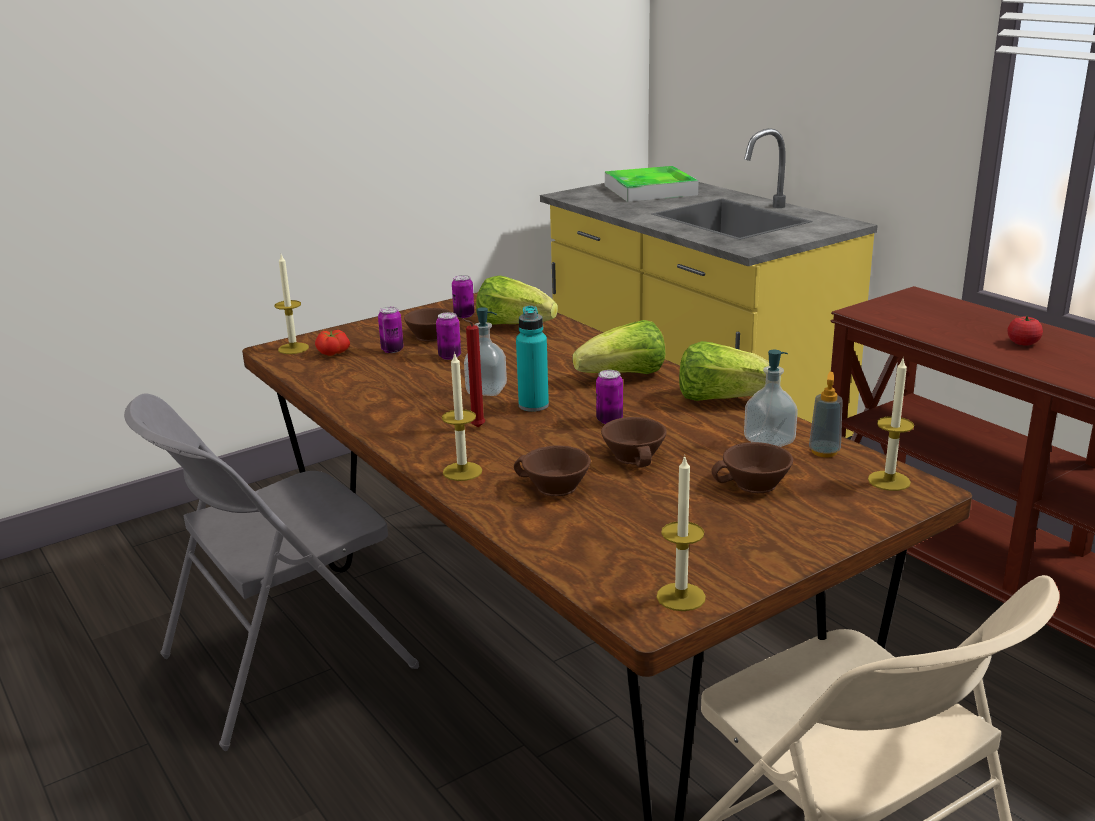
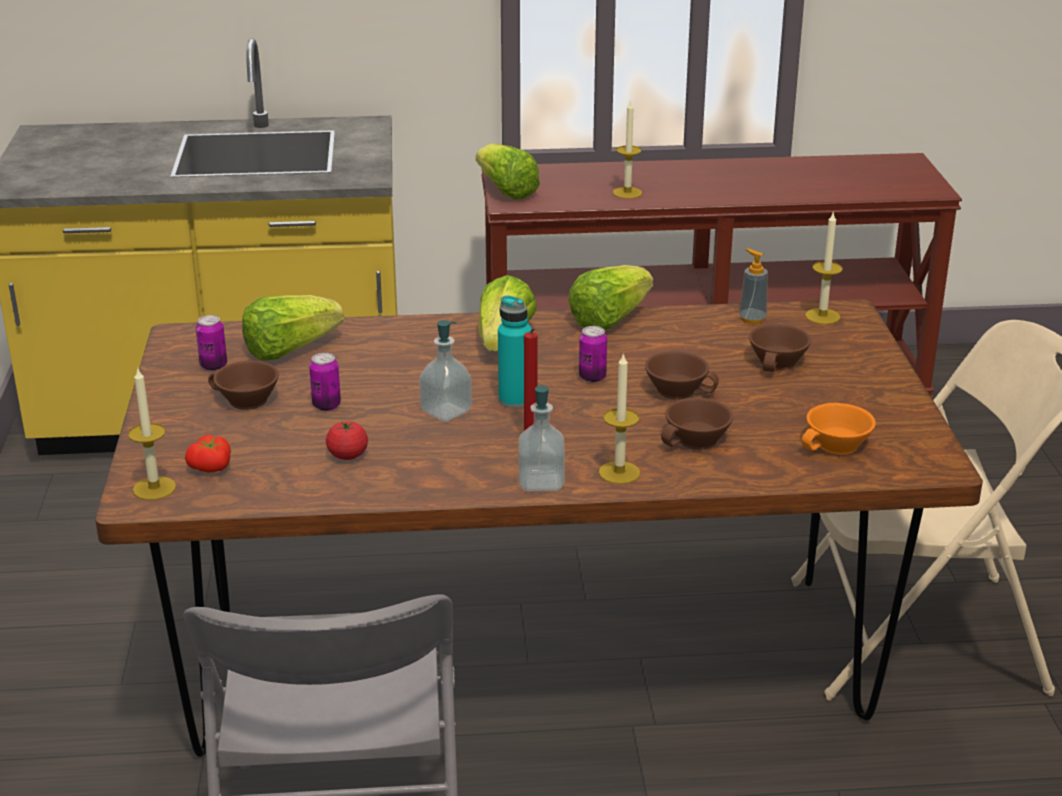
camera: 60 degrees left, 5 degrees up
can [378,307,404,353] -> none
tray [605,166,699,202] -> none
candle [657,457,706,611] -> candle moved to [613,100,642,199]
soap dispenser [744,350,798,447] -> soap dispenser moved to [518,385,565,491]
tomato [1007,316,1043,345] -> tomato moved to [326,421,368,460]
none -> lettuce [476,144,540,200]
none -> orange cup [802,403,876,455]

